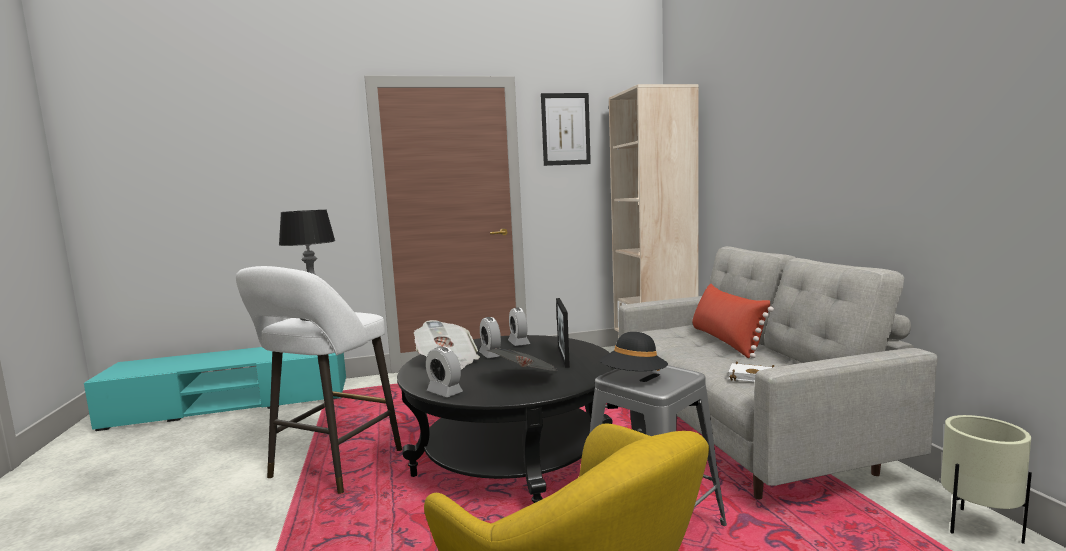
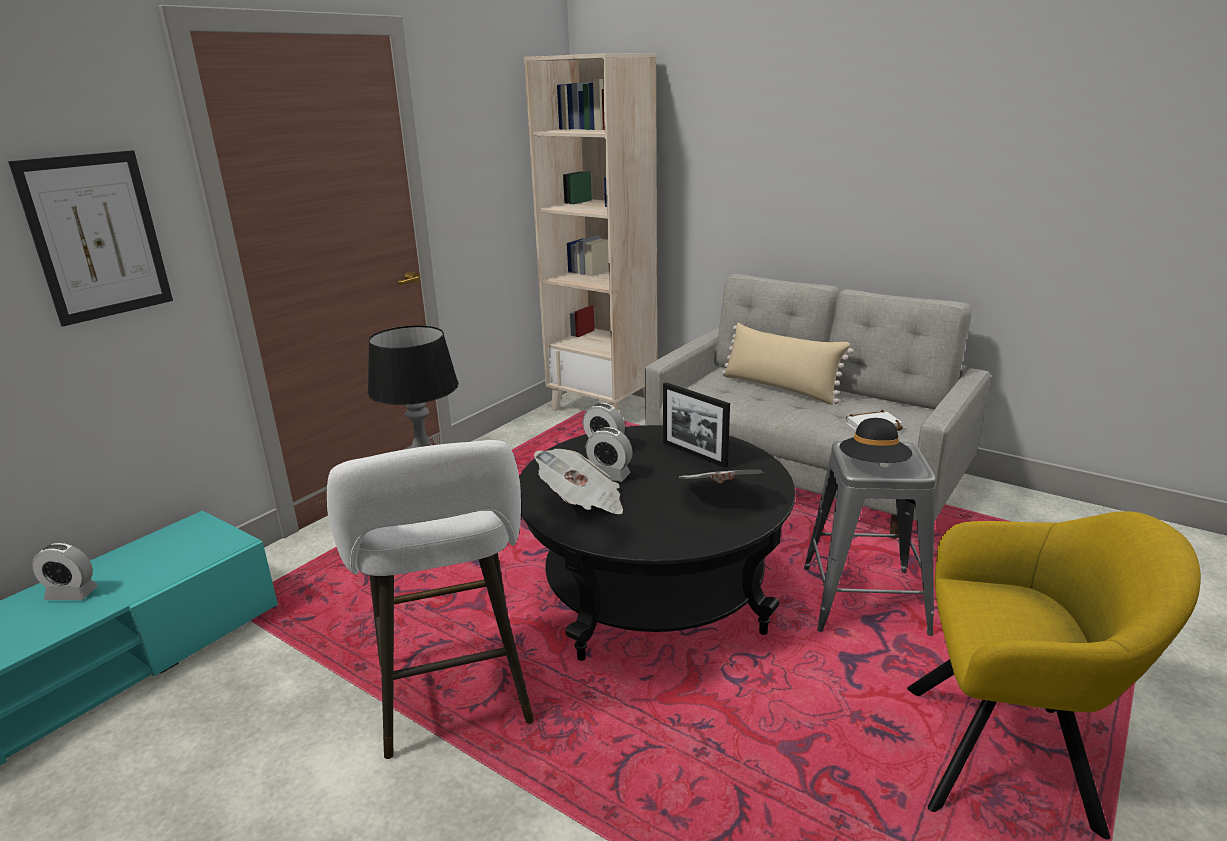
camera: 40 degrees left, 15 degrees up
alarm clock [426,346,463,397] -> alarm clock moved to [32,543,98,600]
picture [541,93,591,166] -> picture moved to [8,150,173,327]
red pillow [692,283,774,358] -> beige pillow [721,323,853,405]
beige planter [941,415,1032,544] -> none

